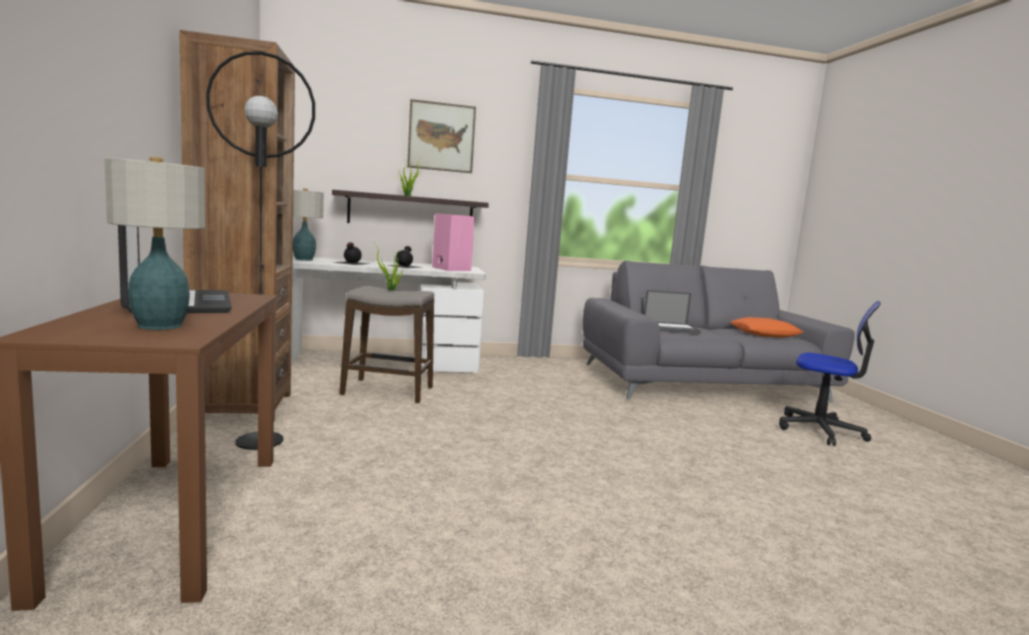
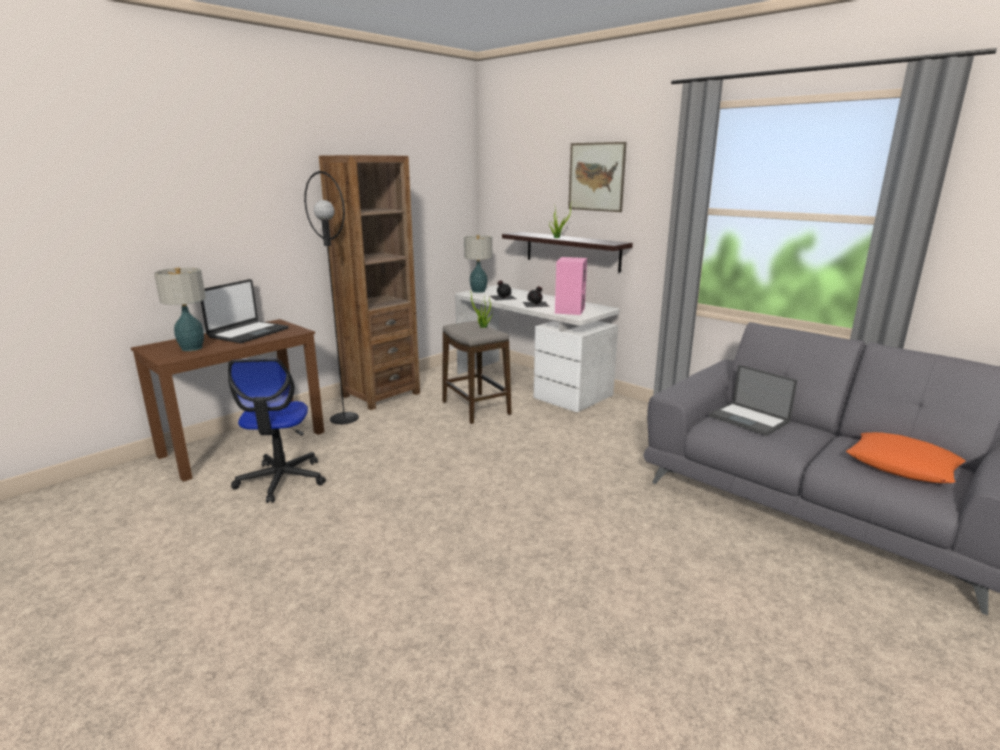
camera: 55 degrees right, 10 degrees up
office chair [779,301,881,446] -> office chair moved to [228,359,326,503]

